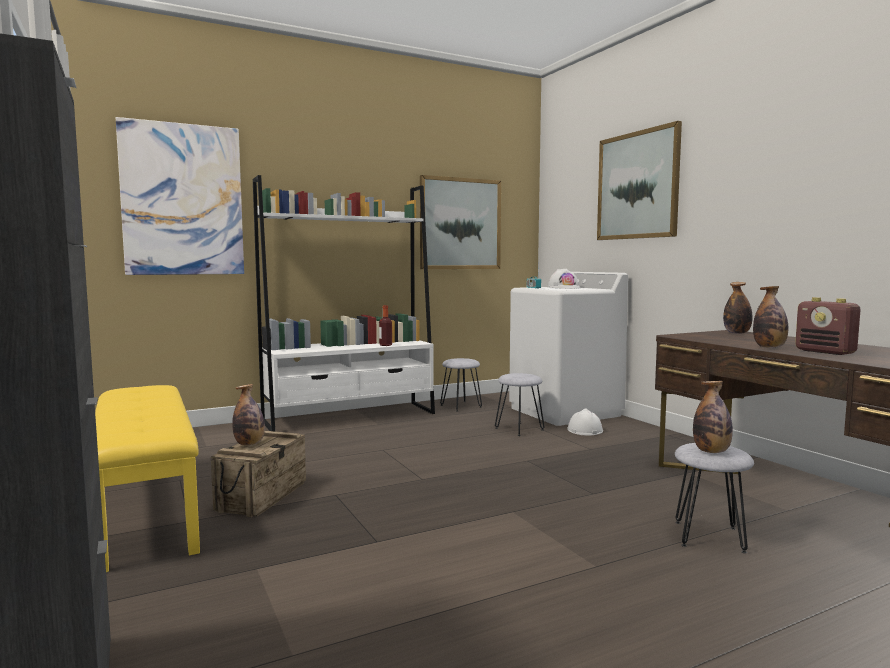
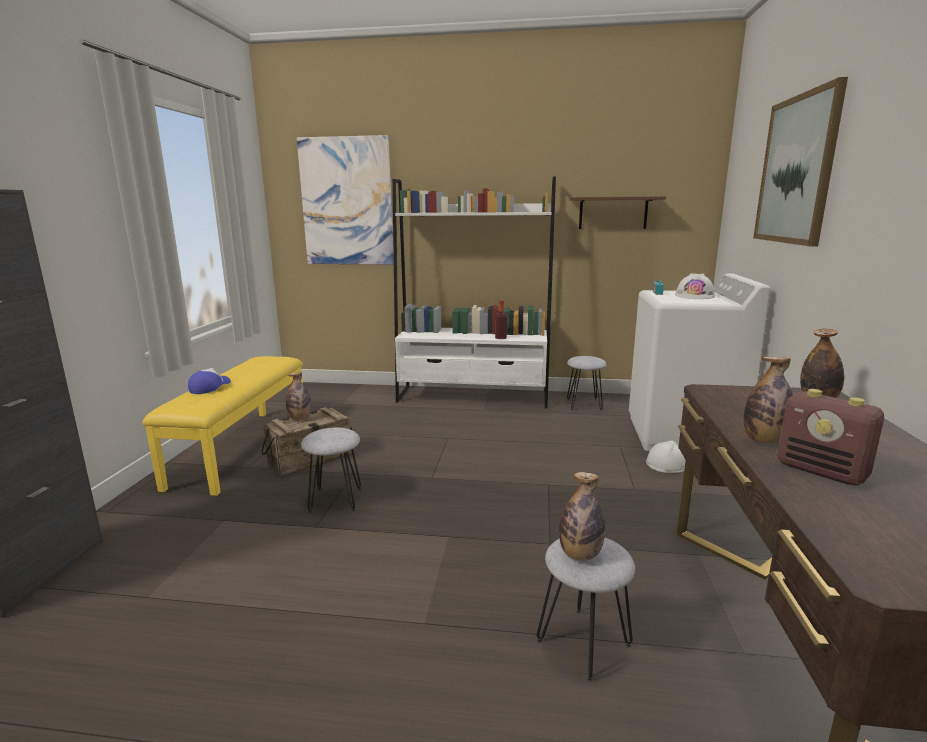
camera: 35 degrees right, 10 degrees up
picture [420,175,501,269] -> brown shelf [569,196,666,229]
grey stool [495,373,545,436] -> grey stool moved to [301,428,361,512]
radio [795,297,861,355] -> radio turned 45 degrees counterclockwise [777,389,884,486]
none -> cap [188,368,231,394]

